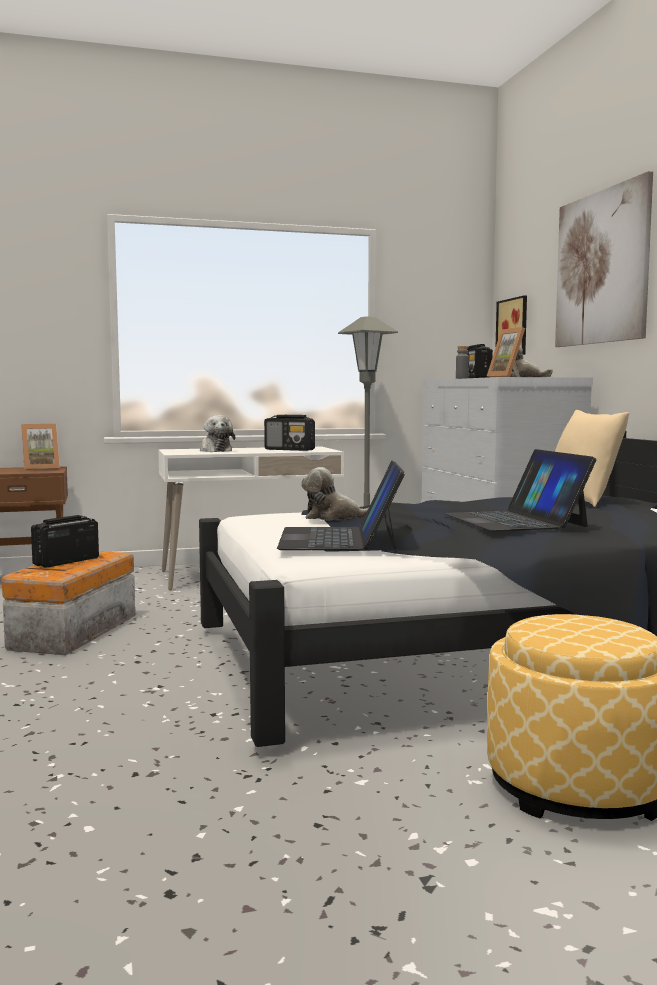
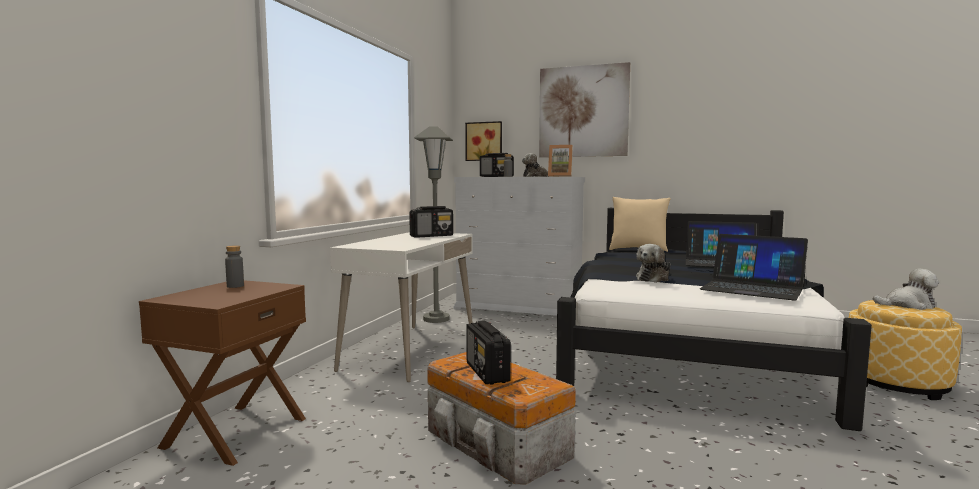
camera: 55 degrees left, 0 degrees up
picture frame [21,424,60,470] -> grey bottle [225,245,244,288]
plush toy [200,415,235,452] -> plush toy moved to [873,269,939,310]

